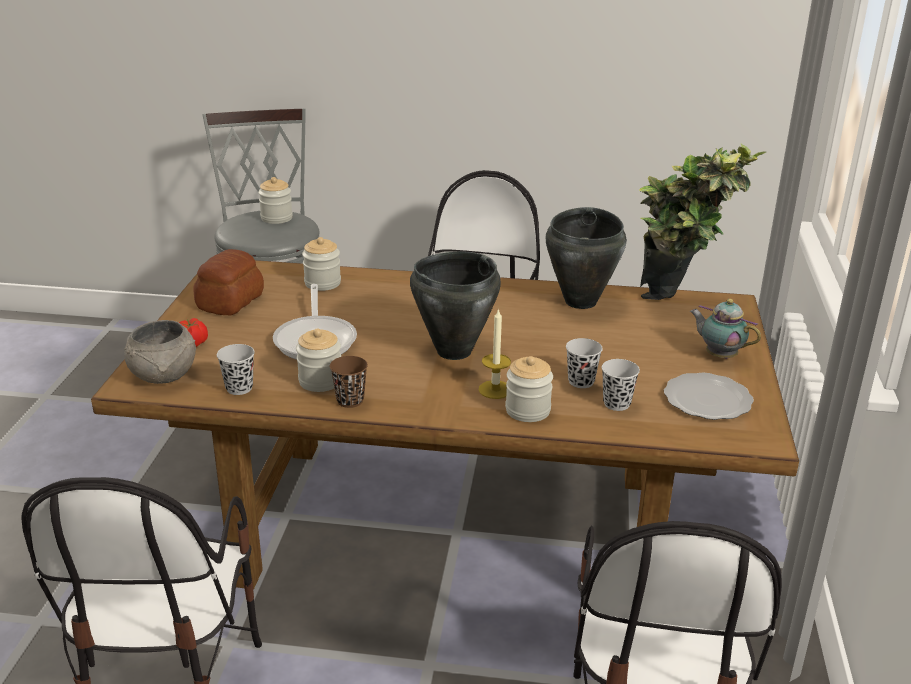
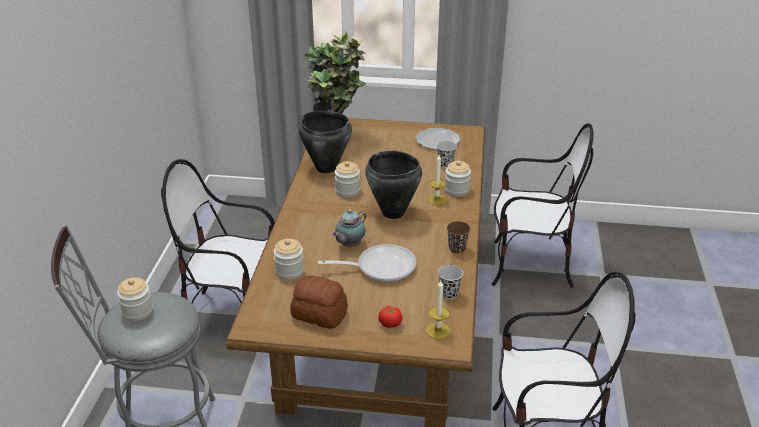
camera: 90 degrees left, 5 degrees up
grey bowl [124,320,196,384] -> candle [426,281,450,339]
jar [296,328,341,392] -> jar moved to [335,161,360,197]
black cup [566,338,603,388] -> none
teapot [690,299,761,359] -> teapot moved to [332,209,366,247]

